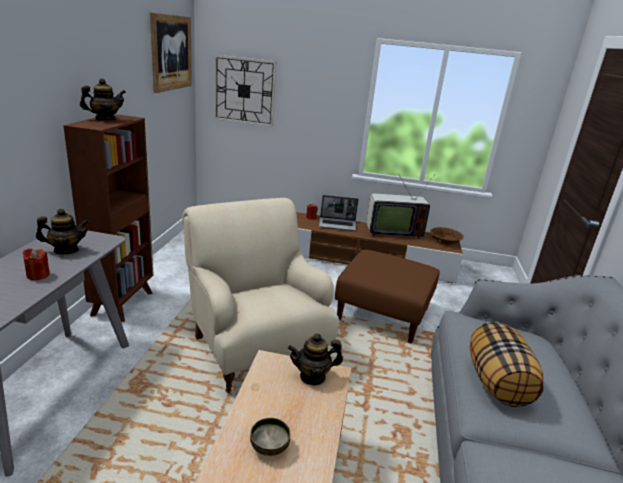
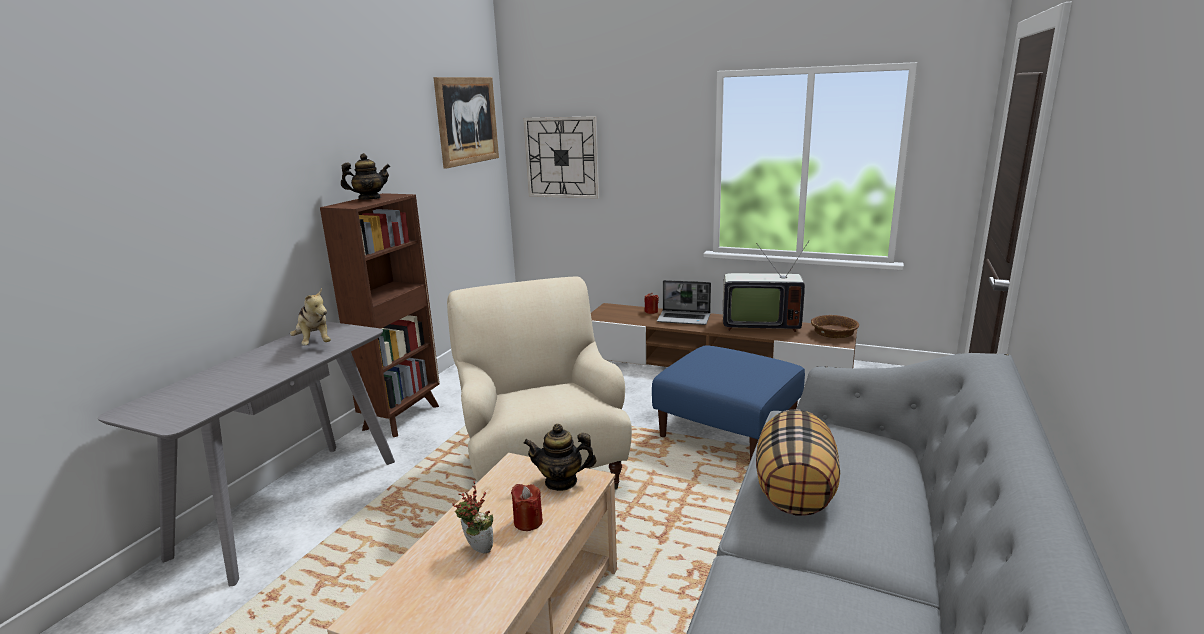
camera: 15 degrees right, 5 degrees down
red candle [23,248,50,280] -> red candle moved to [511,484,543,531]
teapot [36,208,89,255] -> plush toy [290,288,331,345]
bowl [250,418,290,456] -> potted plant [452,481,493,553]
brown ottoman [335,250,440,344] -> blue ottoman [652,346,805,460]

